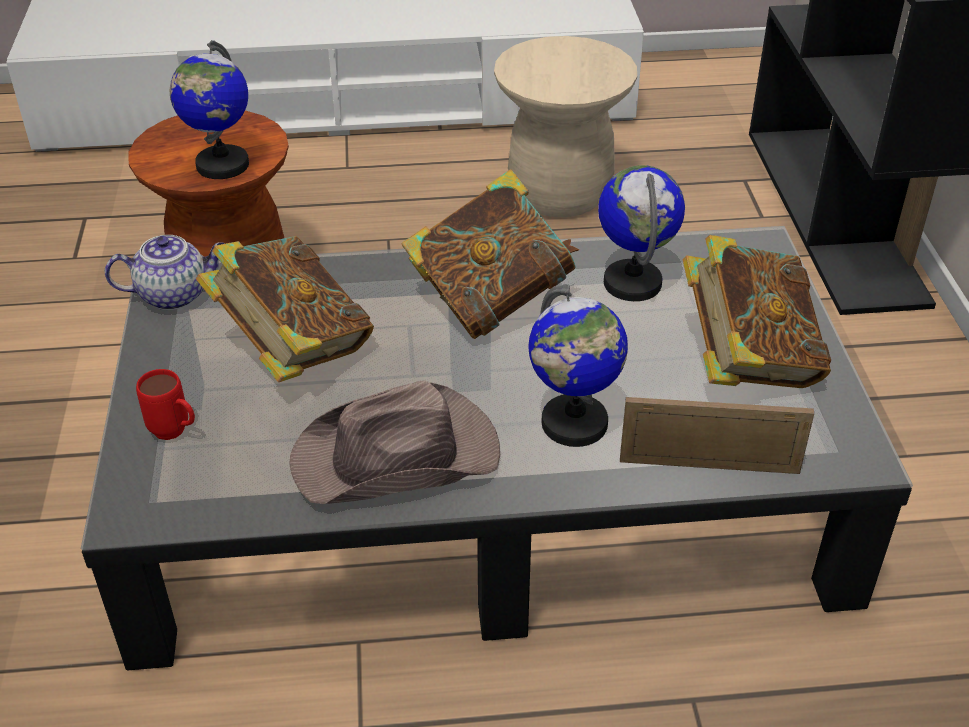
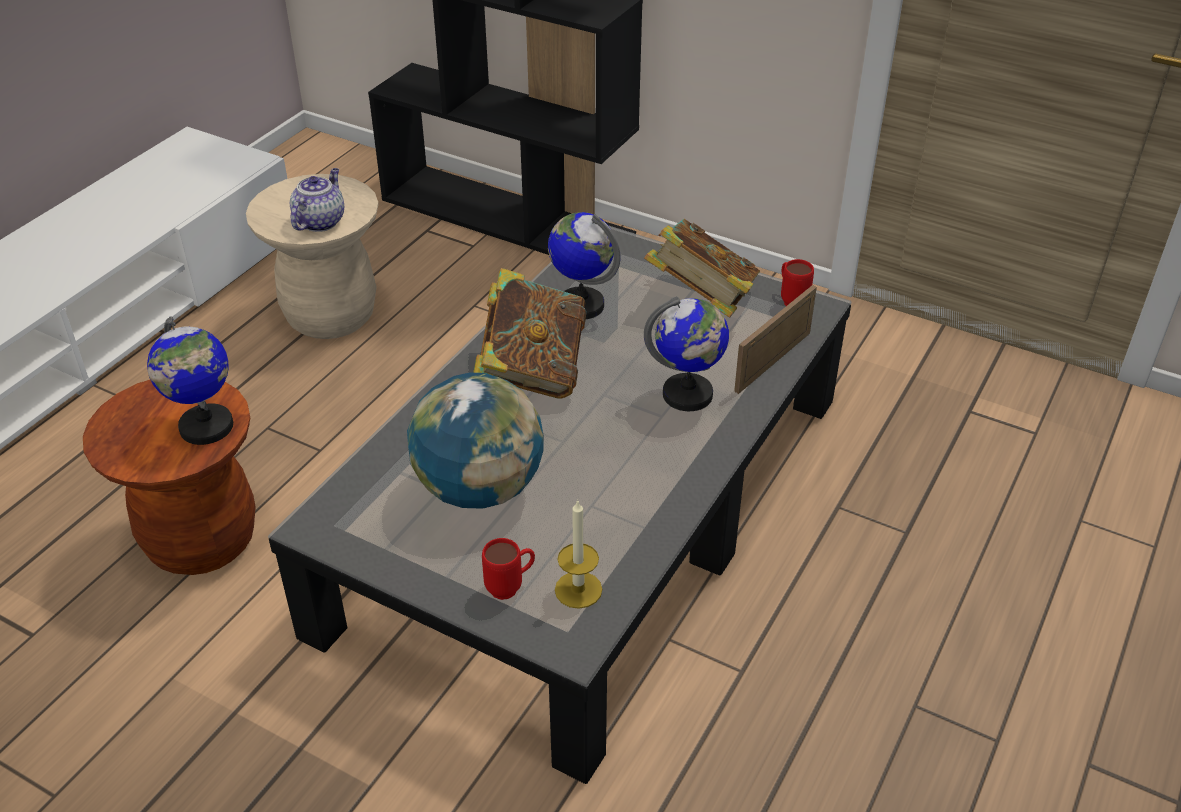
camera: 55 degrees left, 0 degrees up
teapot [105,235,225,310] -> teapot moved to [290,168,344,232]
book [196,236,374,382] -> globe [407,373,543,509]
brown hat [289,380,500,504] -> none
none -> candle [555,499,602,609]
none -> red mug [781,259,814,306]

